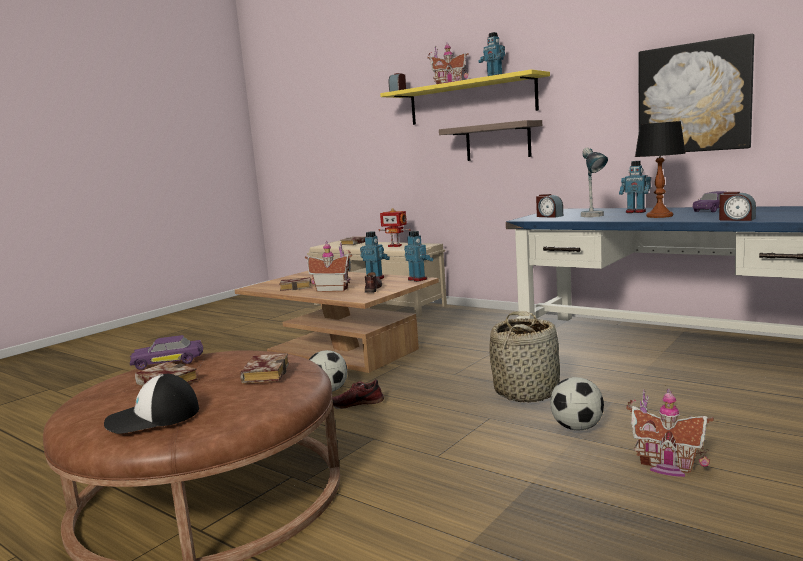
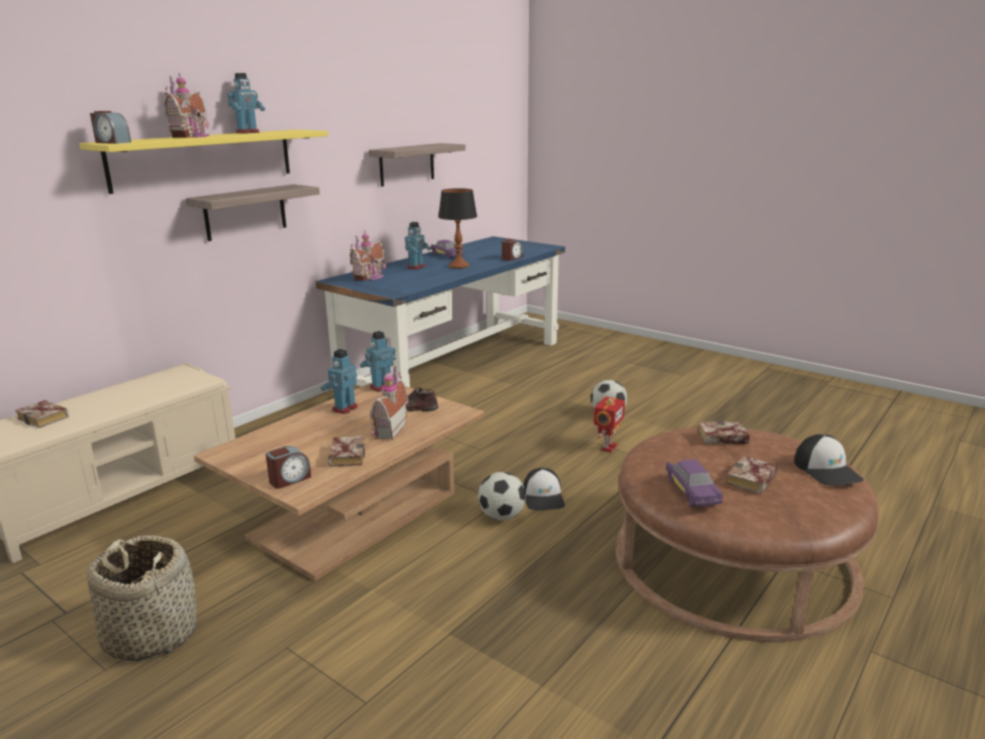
camera: 90 degrees left, 10 degrees up
shoe [332,379,384,409] -> cap [523,468,565,510]
toy robot [379,208,411,247] -> toy robot moved to [594,397,625,452]
basket [489,311,560,402] -> basket moved to [87,535,197,662]
alarm clock [536,194,563,218] -> alarm clock moved to [266,446,311,489]
table lamp [581,147,608,217] -> none
toy house [626,388,714,477] -> toy house moved to [350,232,386,281]
picture [639,34,754,152] -> shelf [369,143,466,187]

